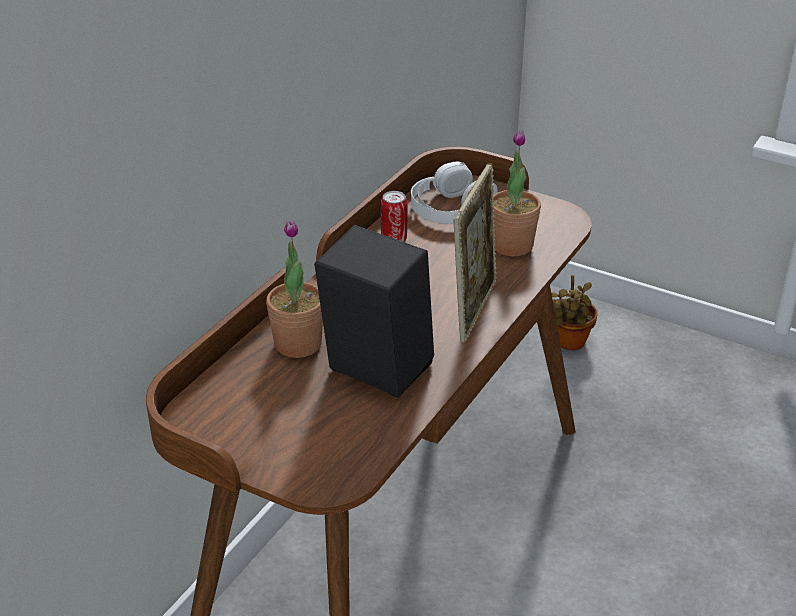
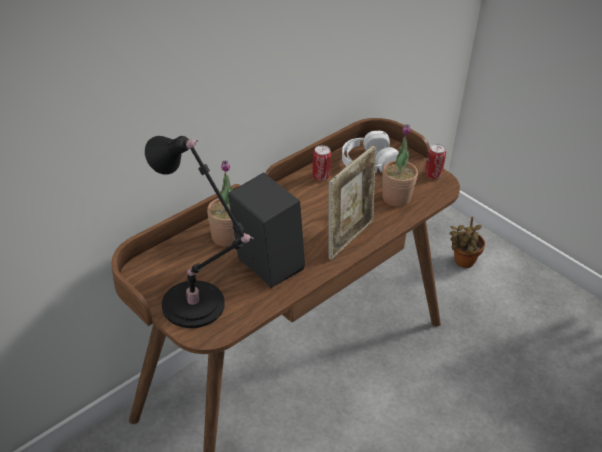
camera: 15 degrees right, 5 degrees up
none -> black table lamp [145,136,254,328]
none -> can [425,144,446,179]

